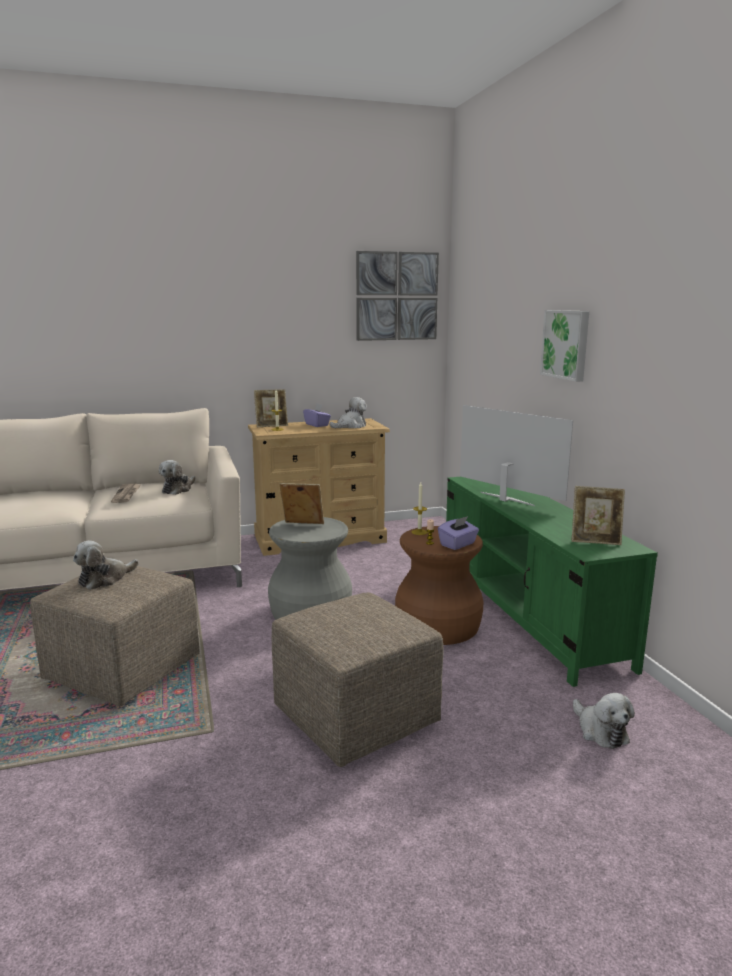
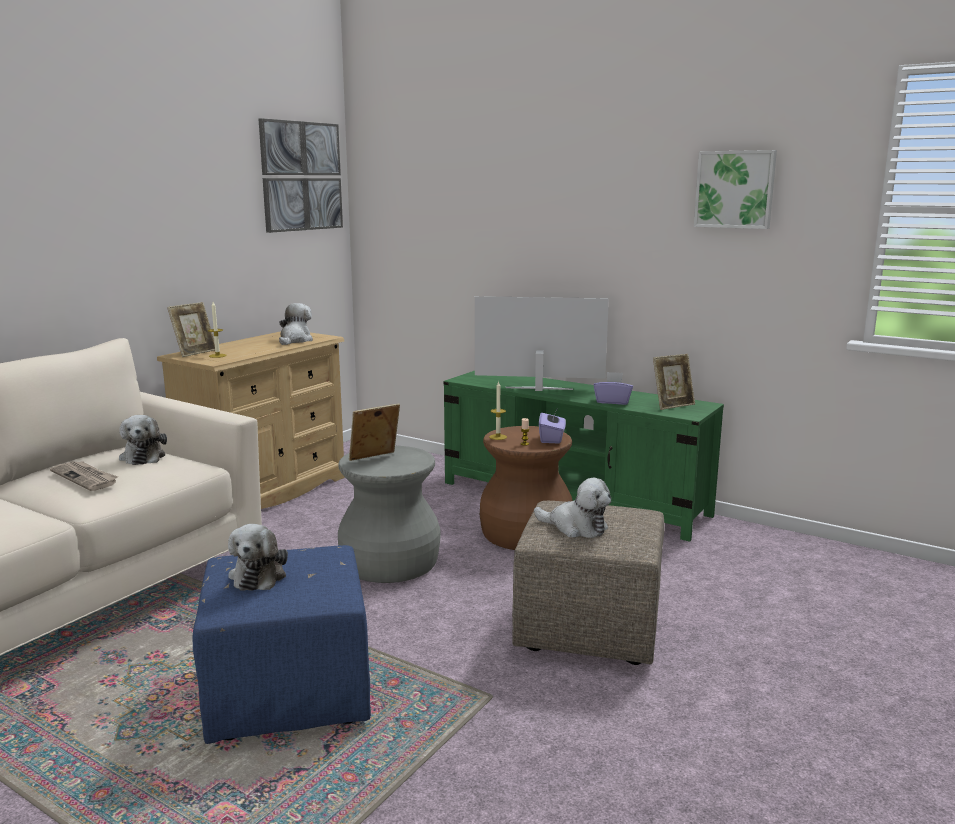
camera: 40 degrees left, 0 degrees up
beige ottoman [30,563,200,706] -> blue ottoman [193,545,371,744]
purple tissue box [303,404,331,427] -> purple tissue box moved to [594,372,633,405]
picture [540,310,589,382] -> picture moved to [694,150,777,229]
plush toy [573,693,635,749] -> plush toy moved to [534,478,611,538]

